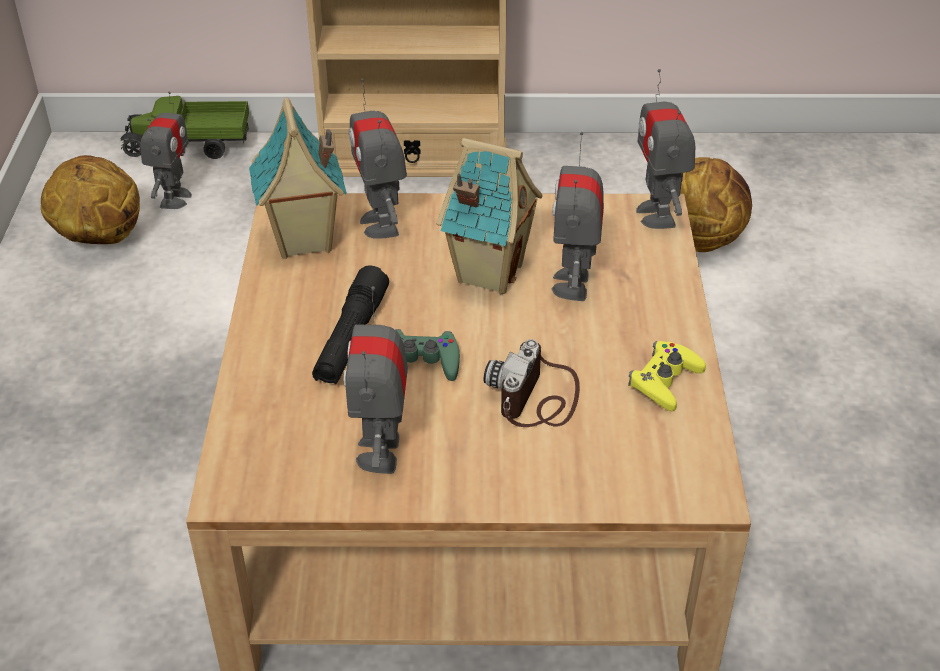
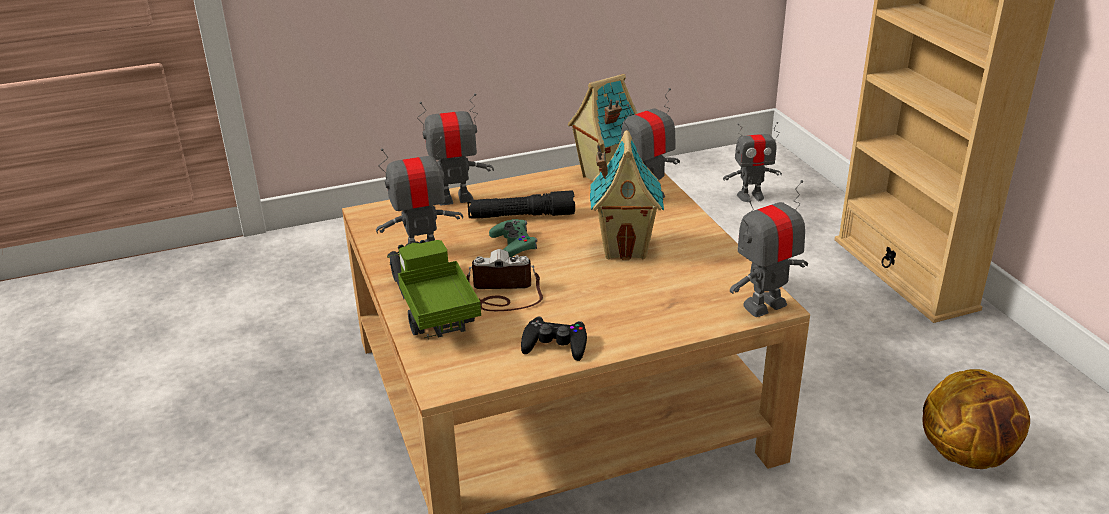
camera: 70 degrees right, 10 degrees down
basketball [41,155,140,244] -> none
toy truck [121,96,249,159] -> toy truck moved to [387,240,481,338]
toy robot [552,132,604,301] -> toy robot moved to [417,93,494,205]
yellow game controller [628,341,706,411] -> black game controller [521,317,587,361]

